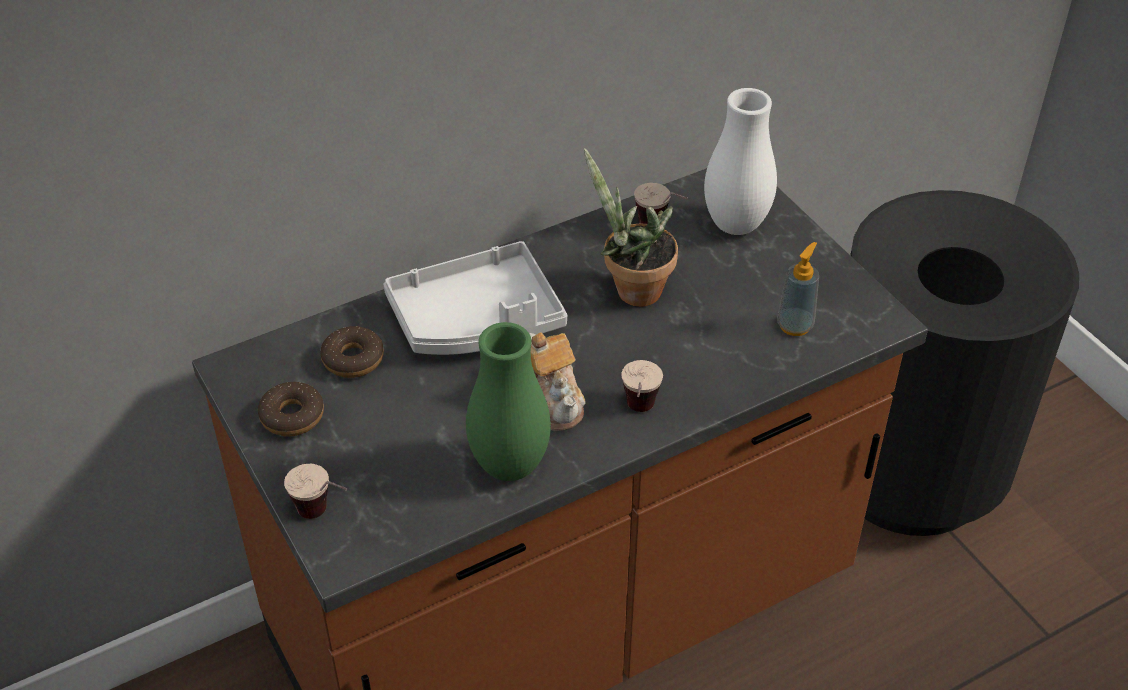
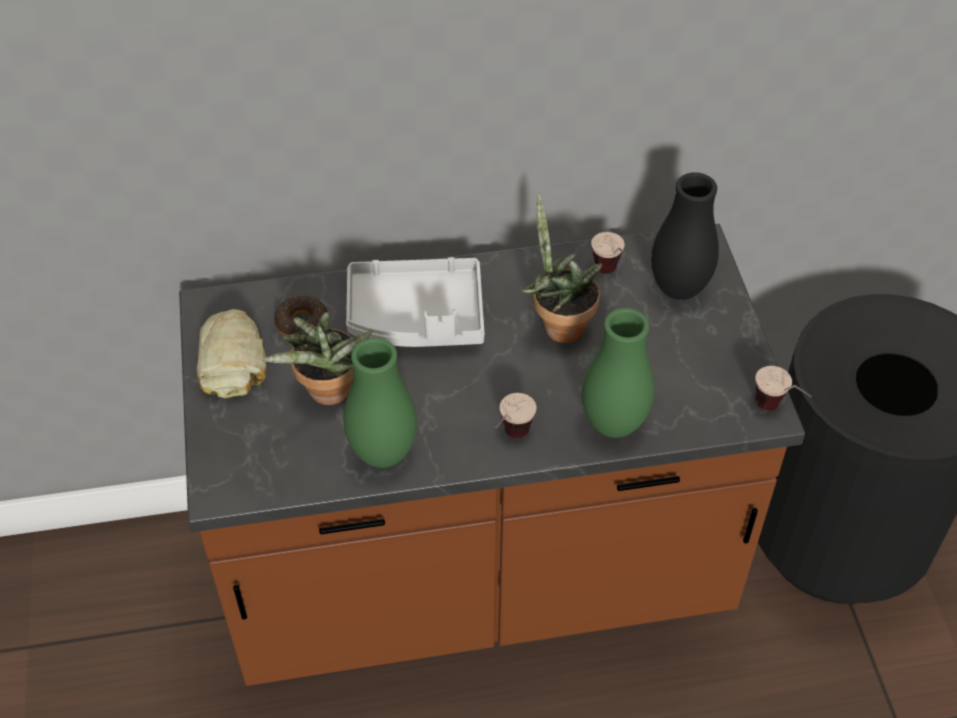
camera: 20 degrees right, 5 degrees up
donut [258,382,324,437] -> bread [197,309,266,398]
cup [284,464,347,519] -> cup moved to [756,366,812,411]
teapot [529,332,586,431] -> none
white vase [704,88,777,235] -> black vase [651,172,719,300]
soap dispenser [777,242,819,336] -> none
none -> potted plant [262,312,374,405]
none -> green vase [582,308,655,438]

